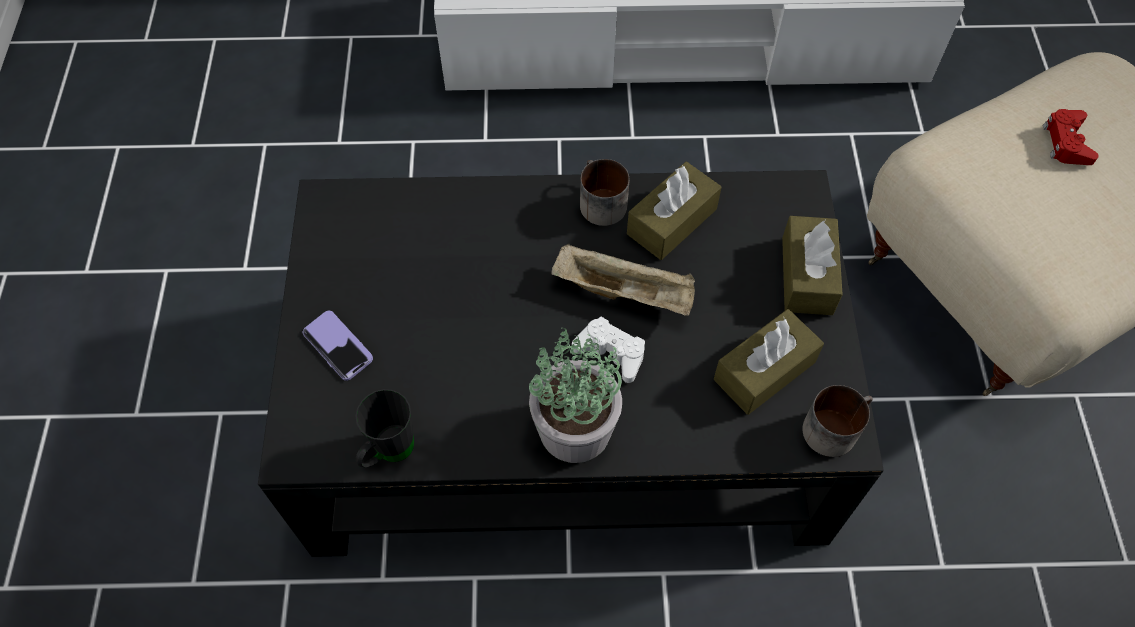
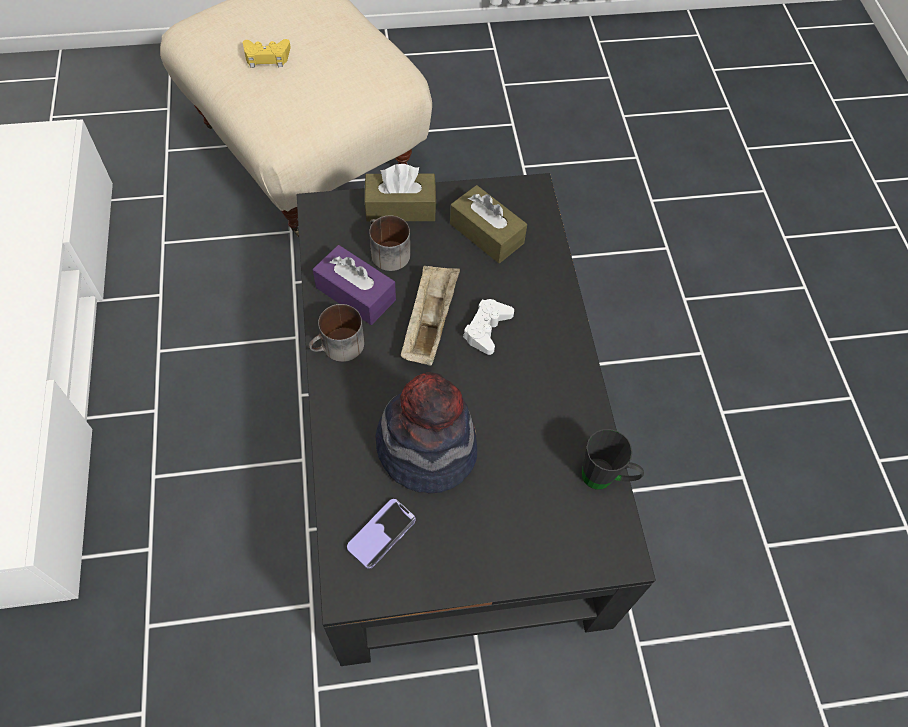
camera: 100 degrees left, 0 degrees up
phone [303,311,373,381] -> phone moved to [347,499,416,569]
potted plant [529,328,622,463] -> none
brown tissue box [627,162,722,260] -> purple tissue box [313,245,396,325]
mug [802,385,873,457] -> mug moved to [369,216,410,271]
red game controller [1043,109,1099,165] -> yellow game controller [243,39,291,68]
none -> hat [376,372,477,494]

